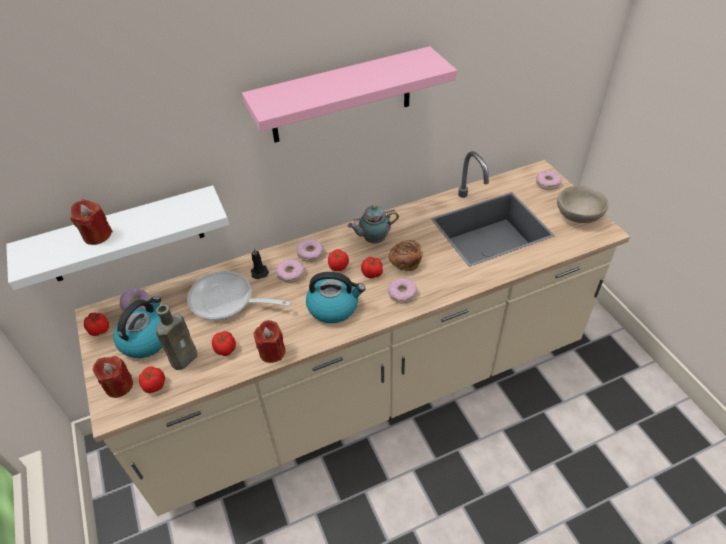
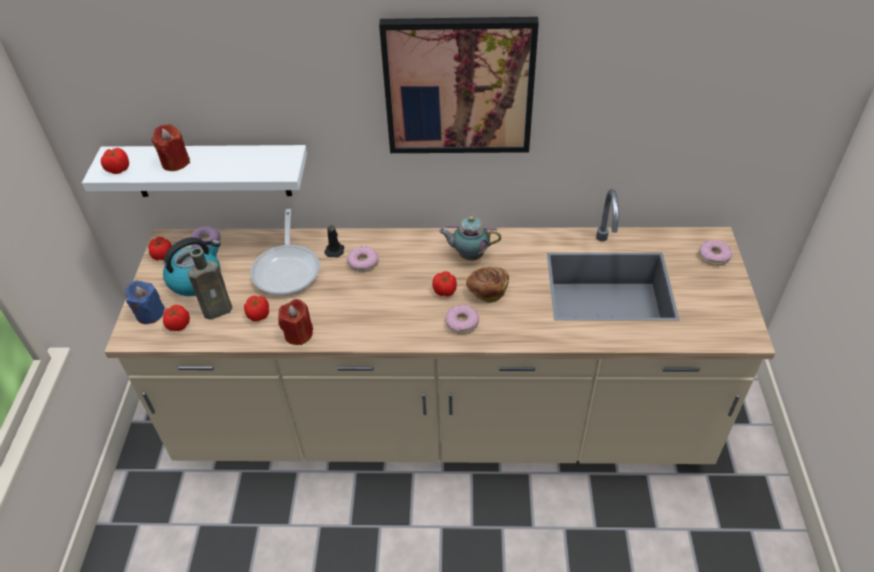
camera: 25 degrees right, 0 degrees up
red candle [93,356,133,398] -> blue candle [126,280,165,324]
frying pan [187,271,291,320] -> frying pan turned 135 degrees counterclockwise [250,209,320,296]
pink shelf [242,46,457,143] -> picture [379,17,539,153]
donut [296,239,324,262] -> none
kettle [306,272,365,323] -> none
tomato [328,249,349,271] -> tomato moved to [101,148,129,174]
beige bowl [557,185,609,223] -> none

